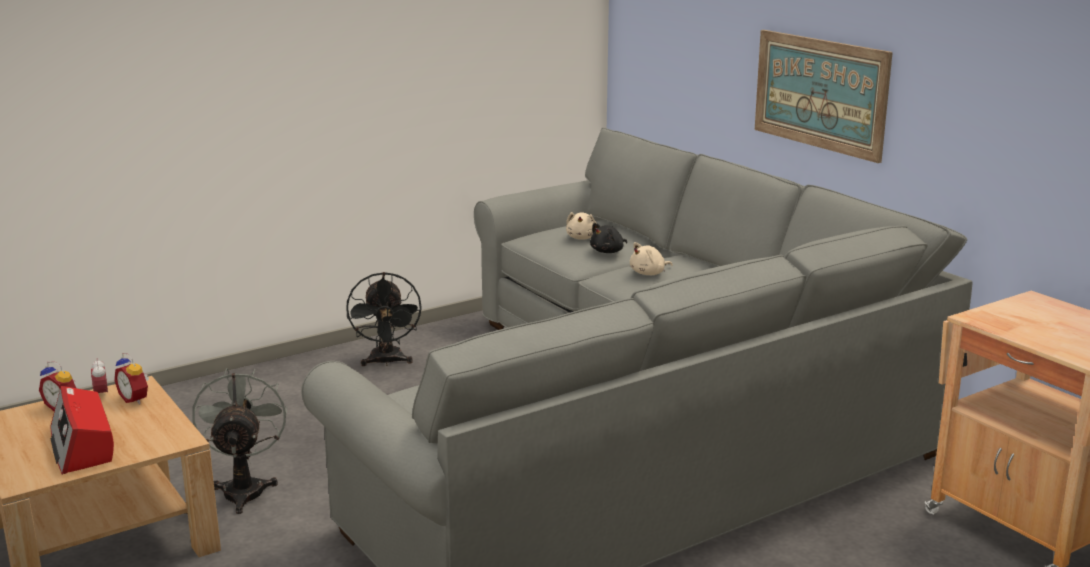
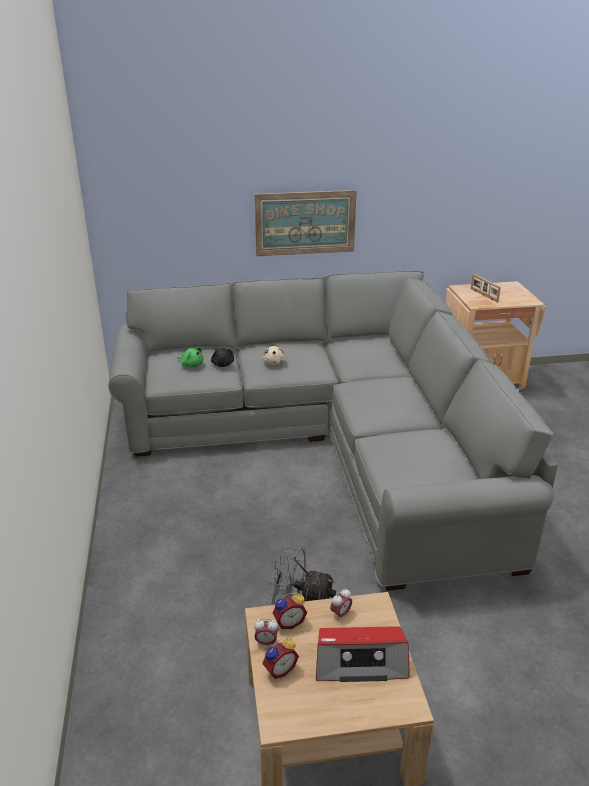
camera: 65 degrees left, 10 degrees up
black fan [346,272,422,366] -> none
beige plush toy [566,212,597,240] -> green plush toy [177,347,204,368]
none -> alarm clock [330,589,352,621]
none -> picture frame [471,274,501,303]

